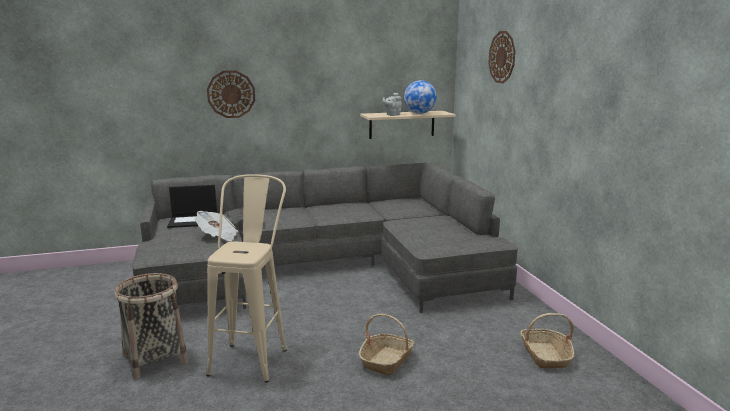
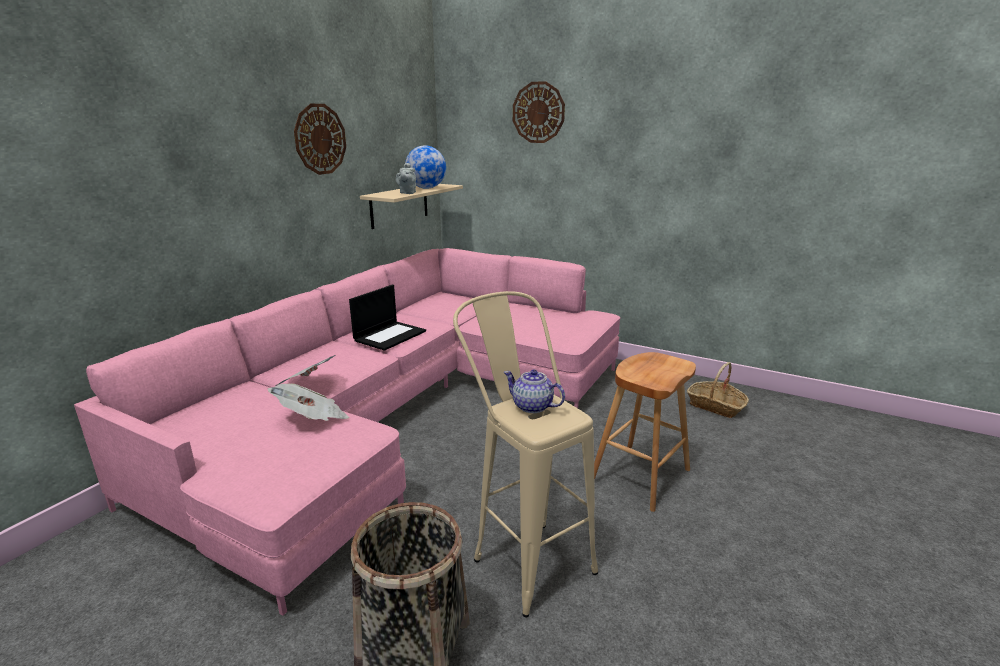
camera: 45 degrees left, 5 degrees up
grey sofa [132,163,518,313] -> pink sofa [74,248,620,616]
laptop [167,185,217,228] -> laptop moved to [349,285,426,351]
wall clock [207,70,255,118] -> wall clock moved to [294,104,346,175]
basket [359,314,414,376] -> brown stool [594,352,696,512]
none -> teapot [504,370,565,413]

